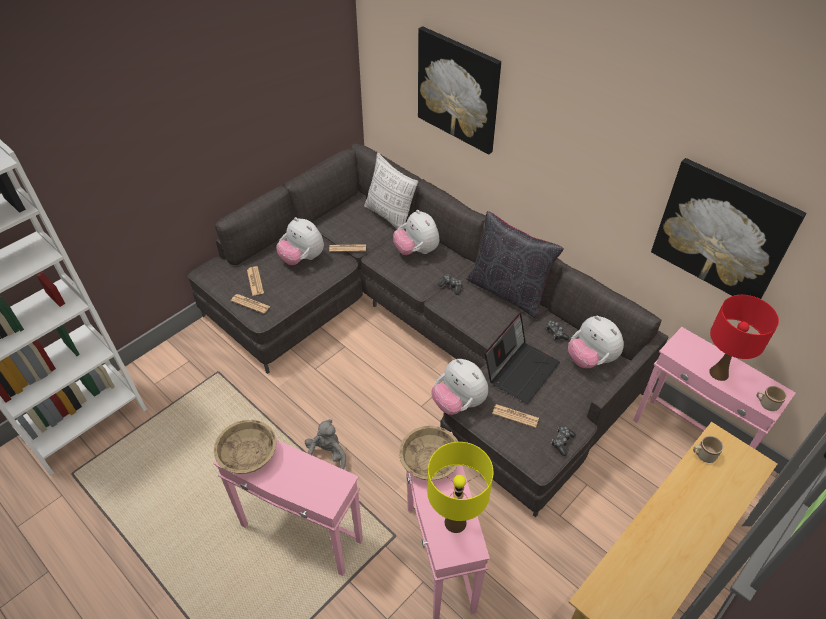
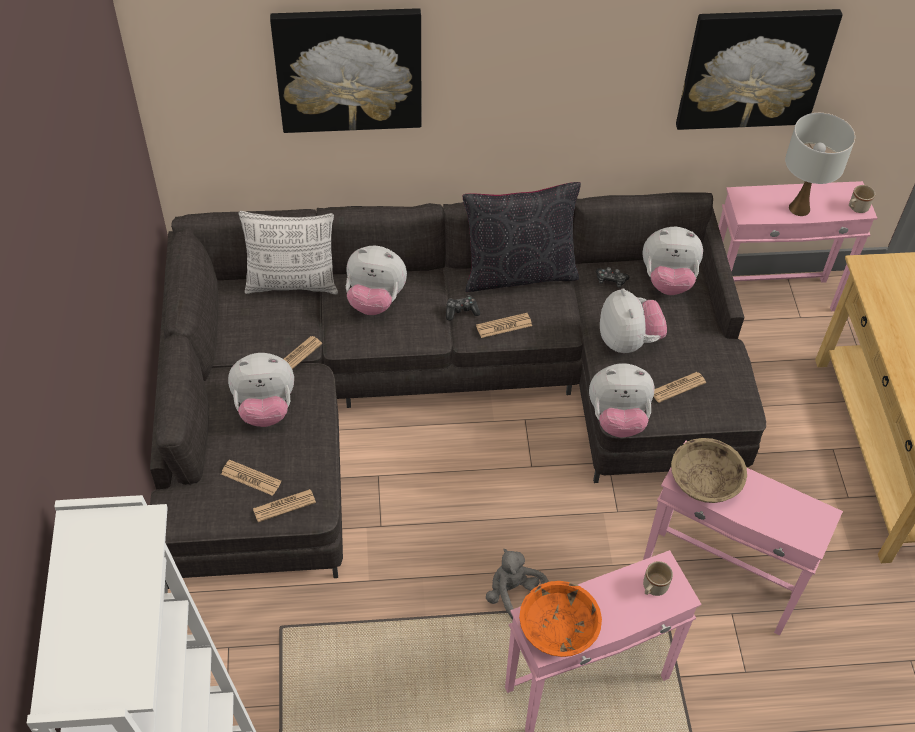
camera: 50 degrees left, 5 degrees up
beige bowl [214,420,276,474] -> orange bowl [519,581,602,657]
yellow table lamp [427,442,493,533] -> none
laptop [485,313,560,404] -> plush toy [600,288,667,353]
game controller [552,426,576,456] -> none
beige mug [693,436,723,463] -> beige mug moved to [643,561,673,596]
red table lamp [709,295,779,381] -> white table lamp [785,113,855,216]
none -> newspaper [476,313,532,338]

